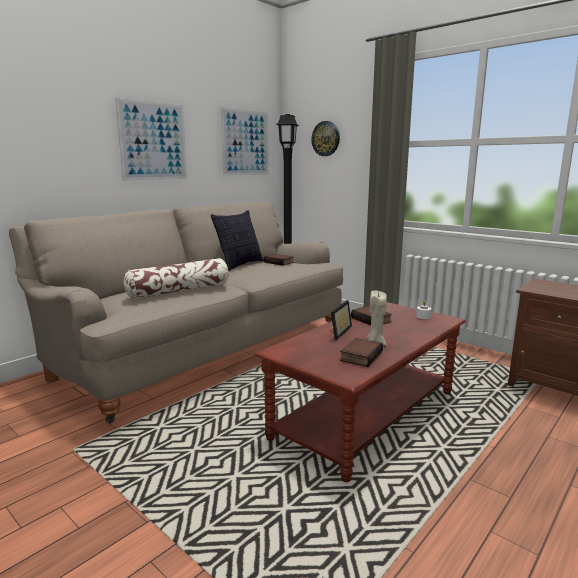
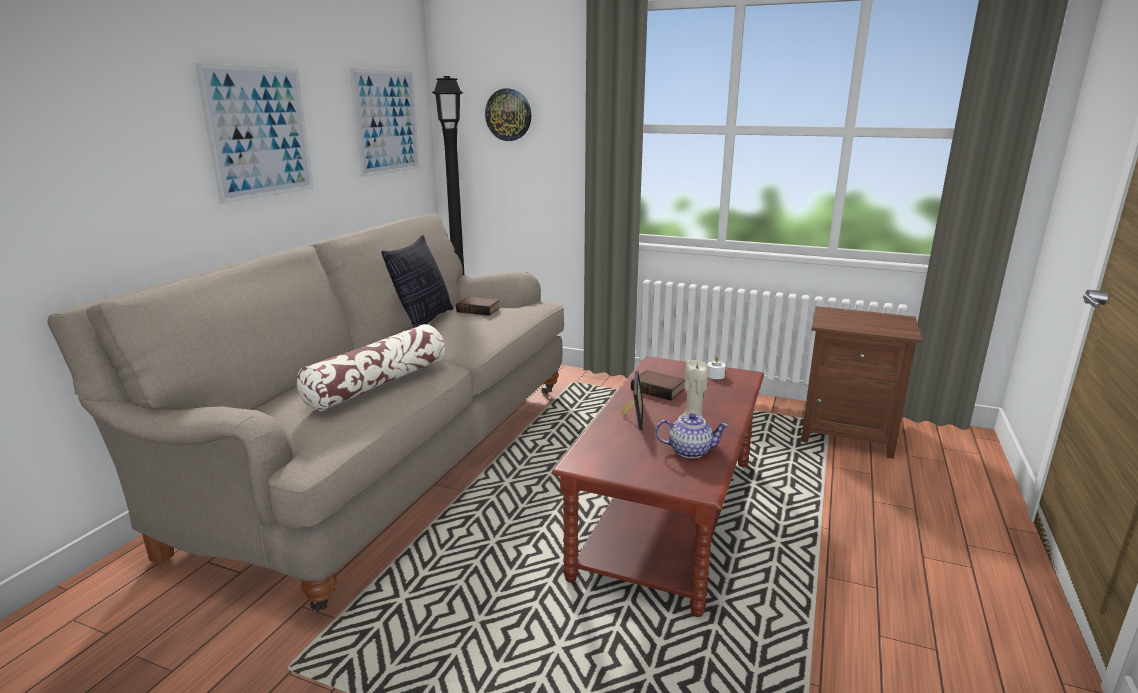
camera: 20 degrees left, 5 degrees up
book [340,338,383,367] -> teapot [655,413,729,458]

